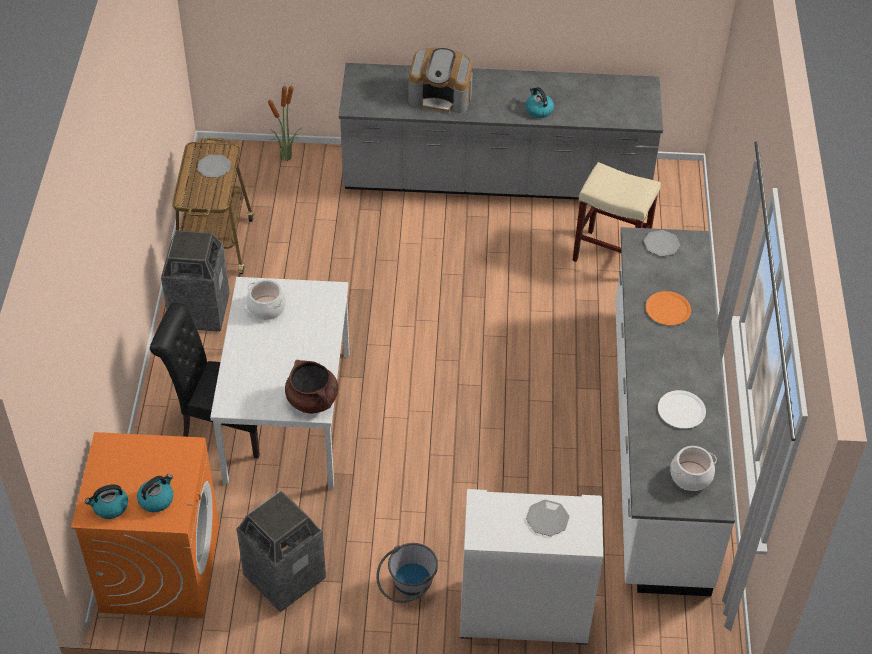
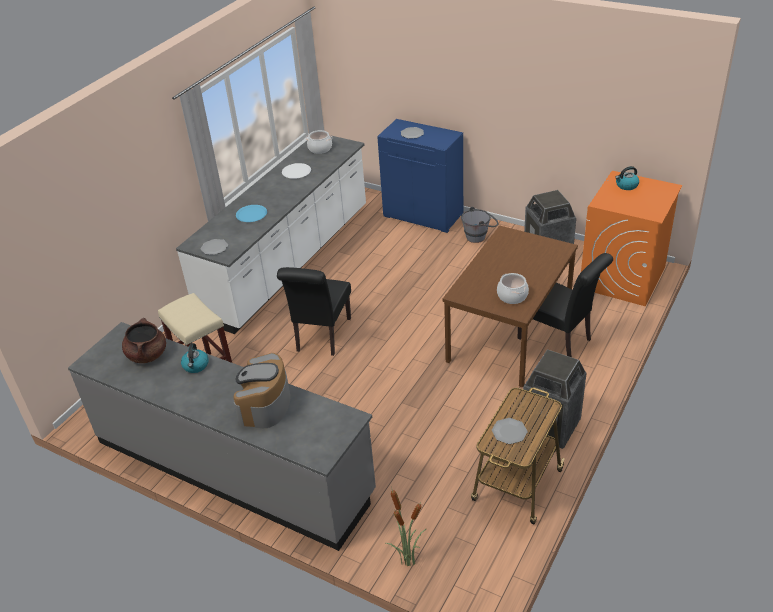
camera: 150 degrees left, 10 degrees down
kettle [85,484,128,519] -> none
white dining table [210,277,349,489] -> brown dining table [443,226,578,388]
brown cooking pot [285,360,338,414] -> brown cooking pot moved to [122,318,166,363]
coffee machine [409,48,473,113] -> coffee machine turned 120 degrees counterclockwise [233,353,290,428]
white cabinet [460,489,603,645] -> blue cabinet [377,119,463,233]
orange plate [645,291,691,325] -> blue plate [236,205,267,222]
none -> black chair [277,267,351,356]

